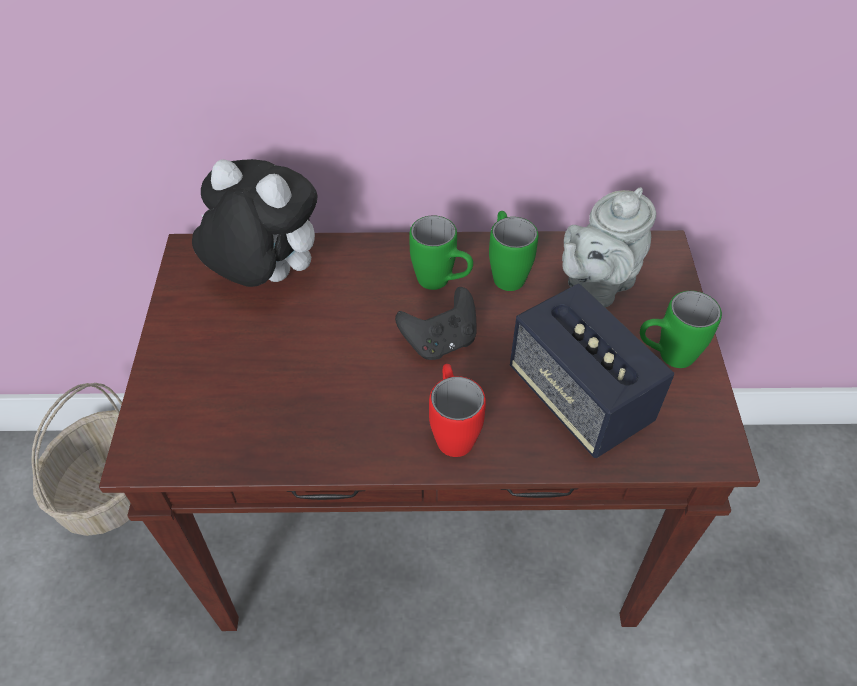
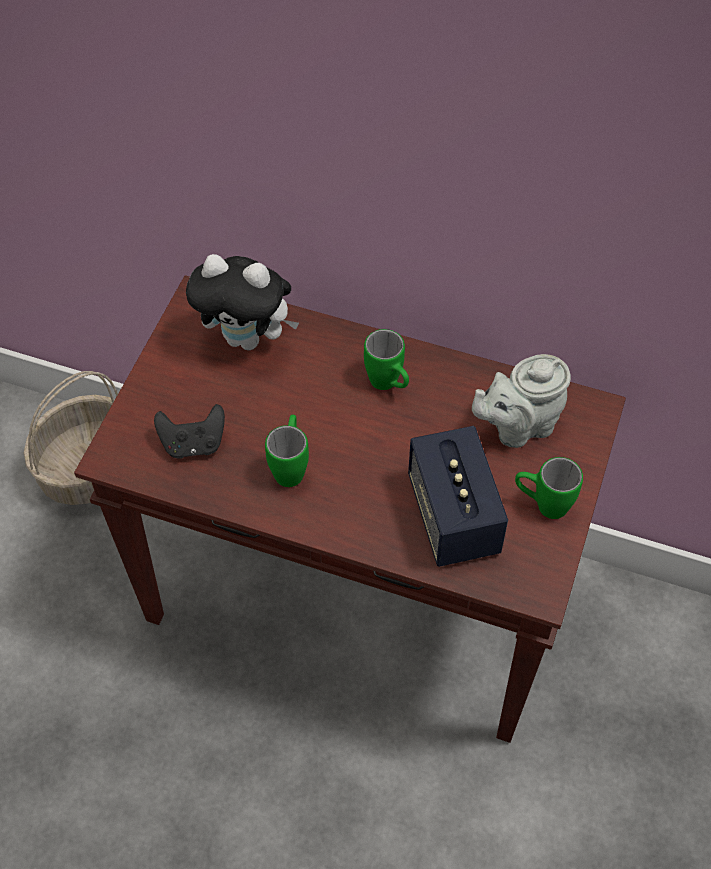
camera: 20 degrees right, 5 degrees up
plush toy [192,159,318,287] -> plush toy turned 150 degrees clockwise [186,254,299,350]
black game controller [395,287,477,360] -> black game controller moved to [154,404,225,459]
red mug [429,364,486,457] -> none
green mug [489,211,538,291] -> green mug moved to [265,415,309,487]

